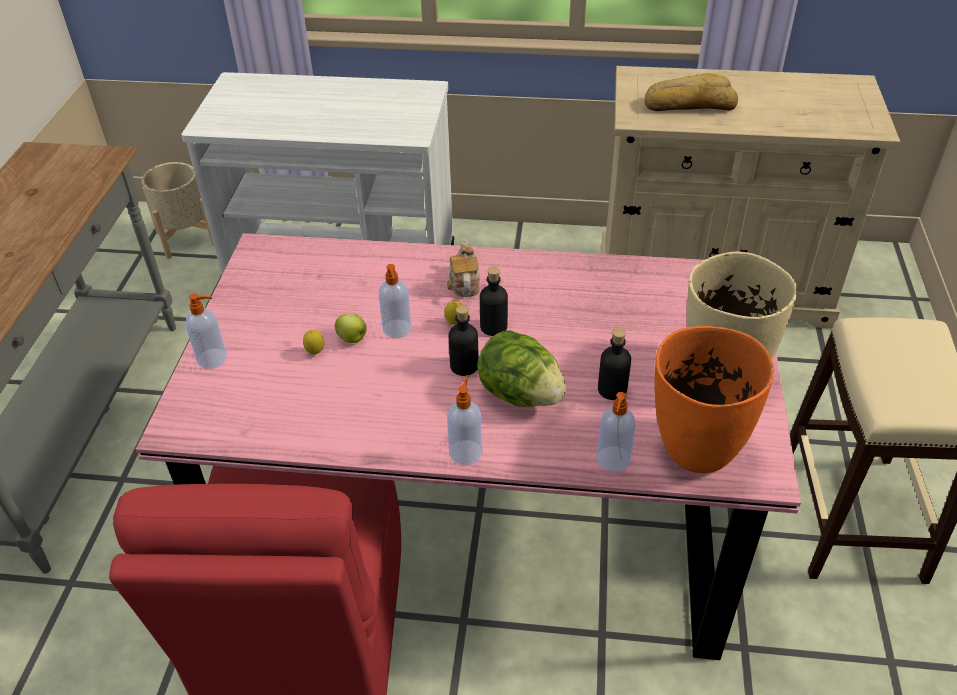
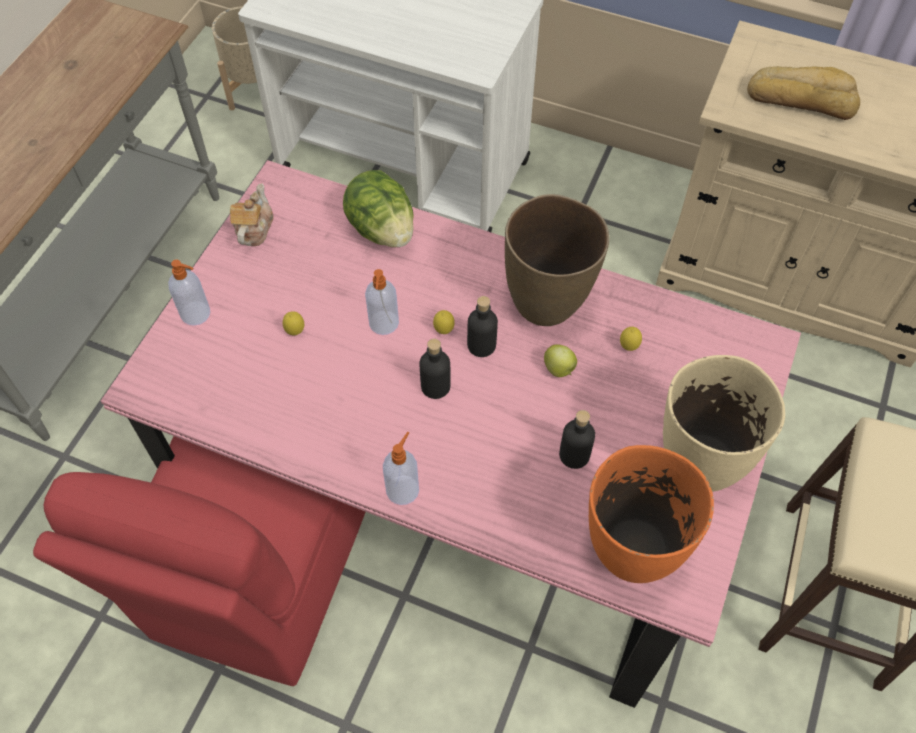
camera: 15 degrees right, 15 degrees up
apple [335,314,367,343] -> apple moved to [544,344,577,377]
teapot [447,240,480,297] -> teapot moved to [230,183,274,246]
lettuce [477,330,566,407] -> lettuce moved to [343,170,414,247]
soap dispenser [597,392,635,471] -> none
none -> brown vase [505,194,609,326]
none -> lemon [620,327,642,351]

